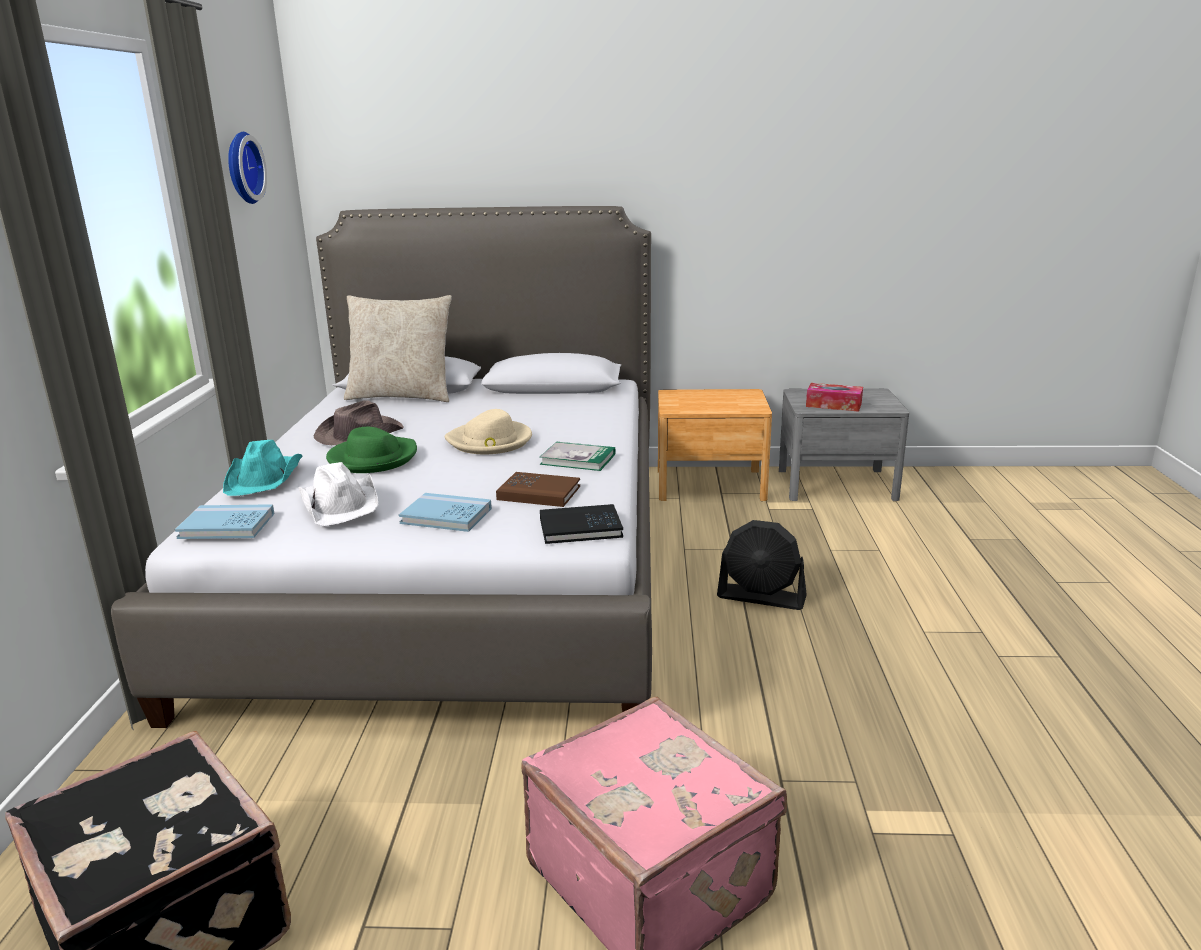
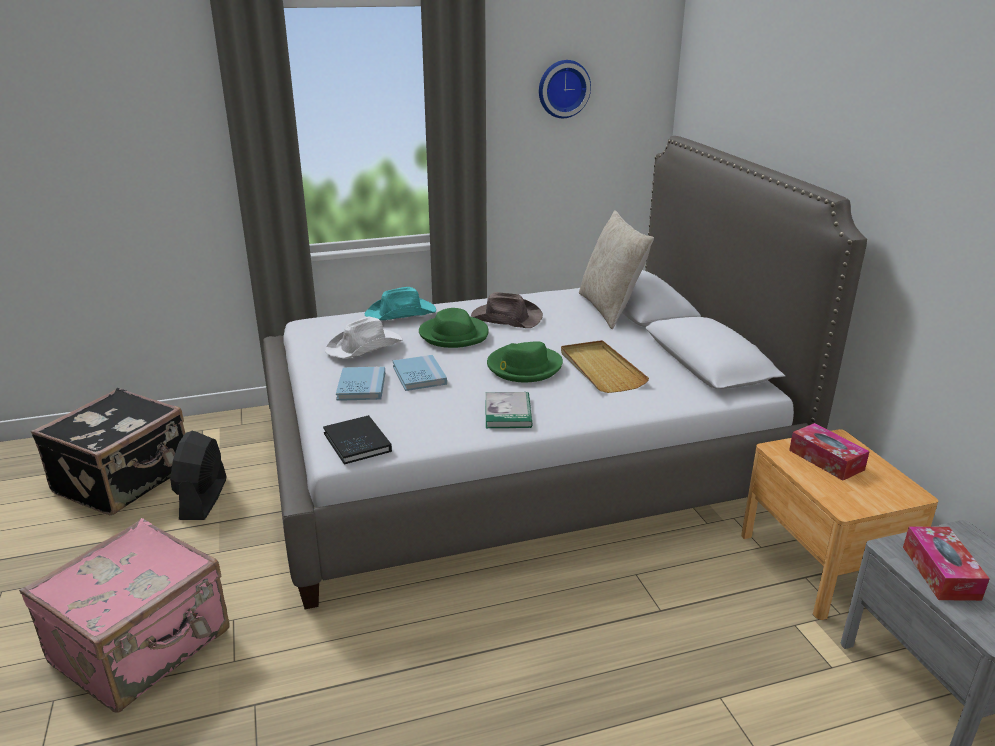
camera: 70 degrees right, 5 degrees up
blue book [175,504,275,539] -> blue book moved to [393,355,447,391]
beige hat [444,409,532,454] -> green hat [487,341,563,382]
brown book [496,472,580,507] -> none
black fan [717,520,807,610] -> black fan moved to [170,431,226,520]
none -> beige tray [561,340,649,393]
none -> tissue box [789,423,870,481]

